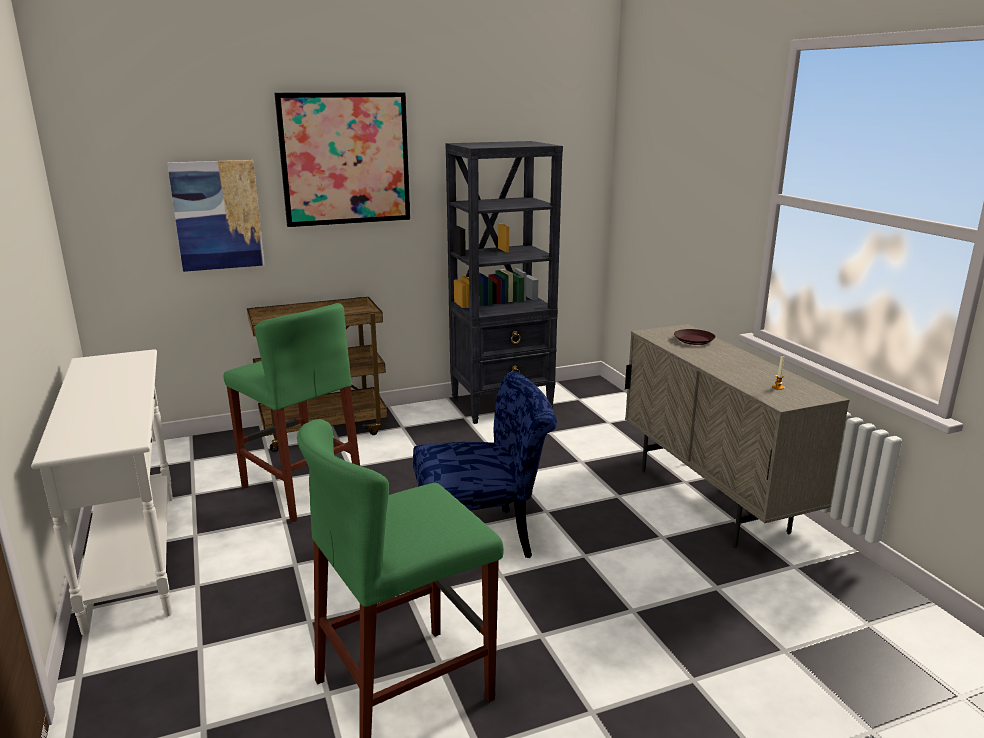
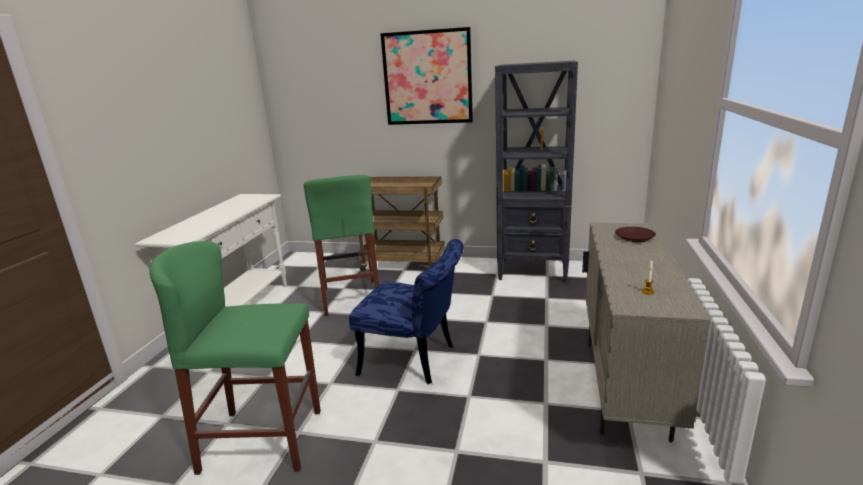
camera: 35 degrees right, 0 degrees up
picture [167,160,265,272] -> none

